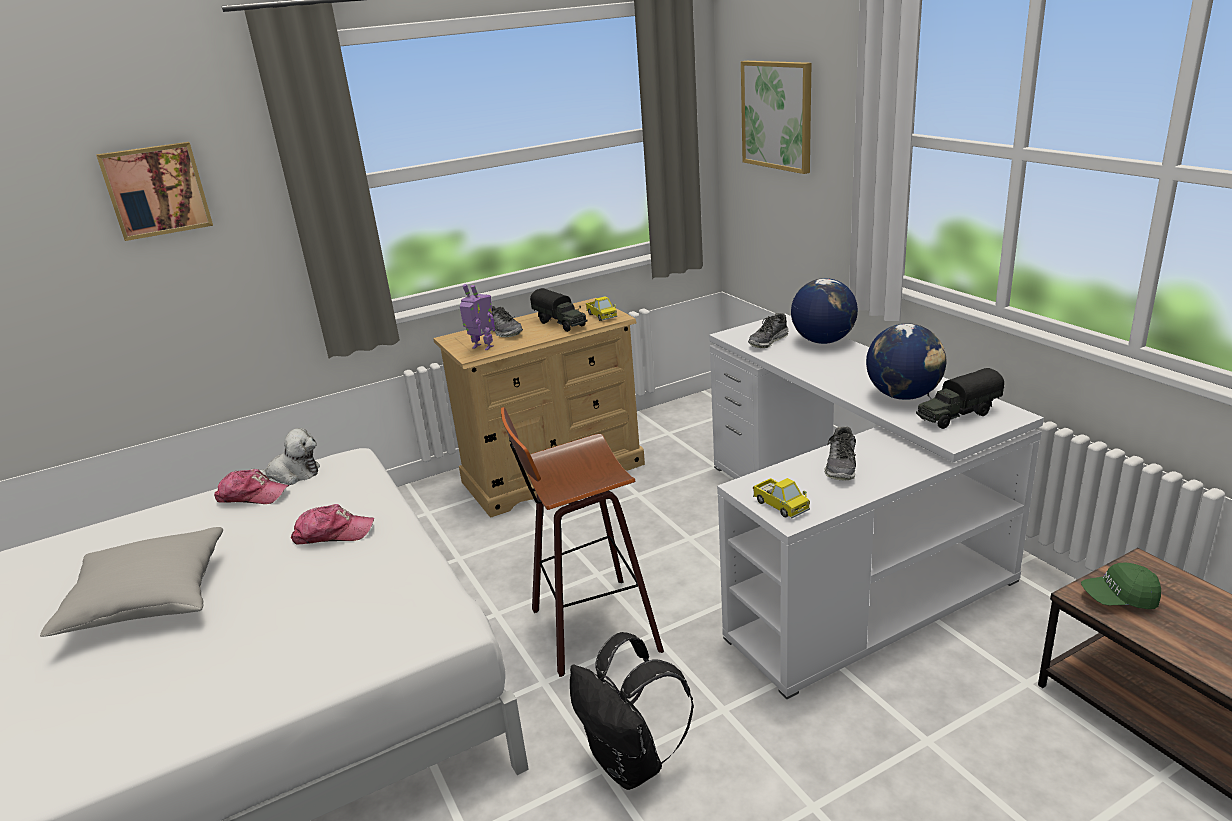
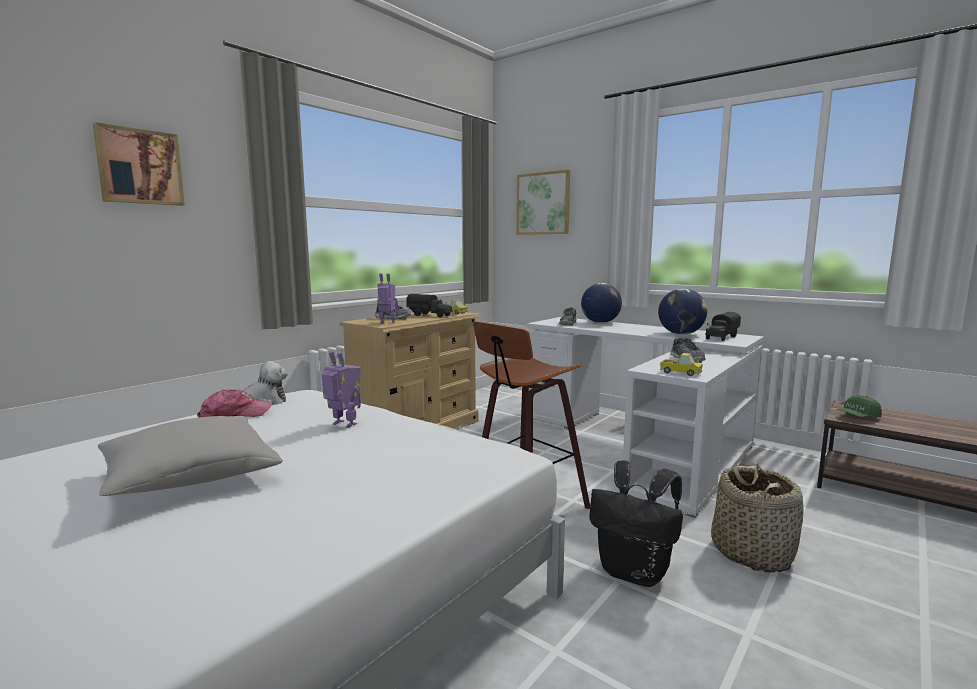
camera: 25 degrees left, 15 degrees down
cap [291,504,374,544] -> toy robot [322,351,361,428]
none -> basket [711,461,804,573]

